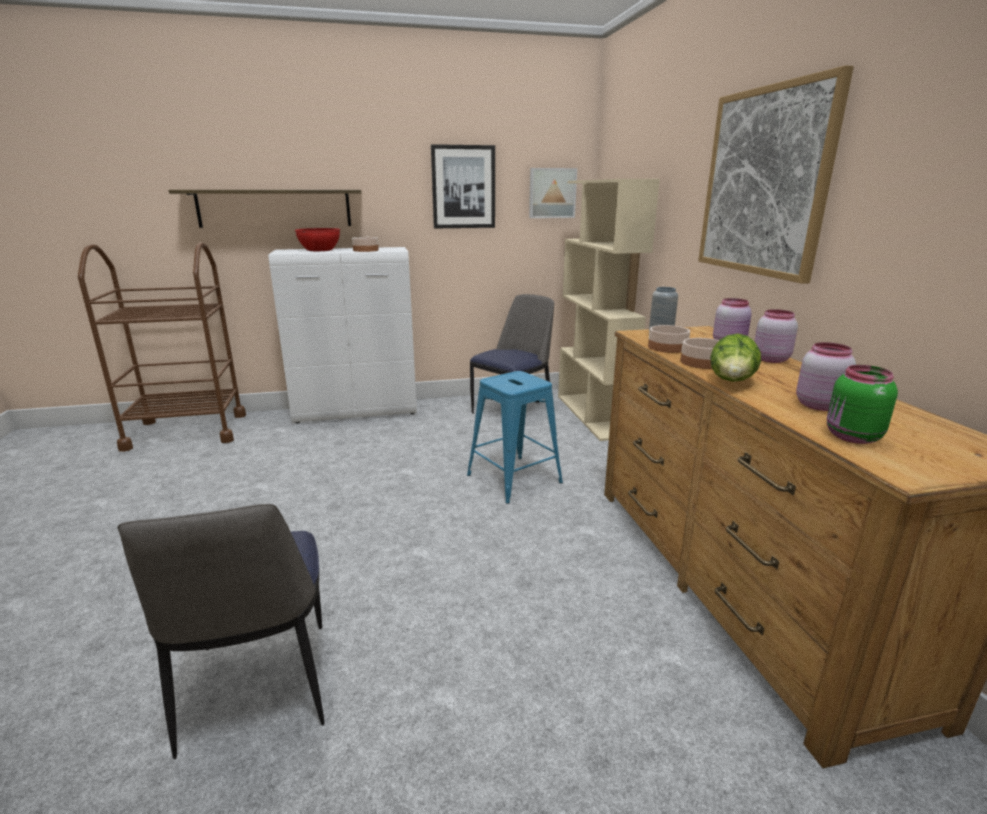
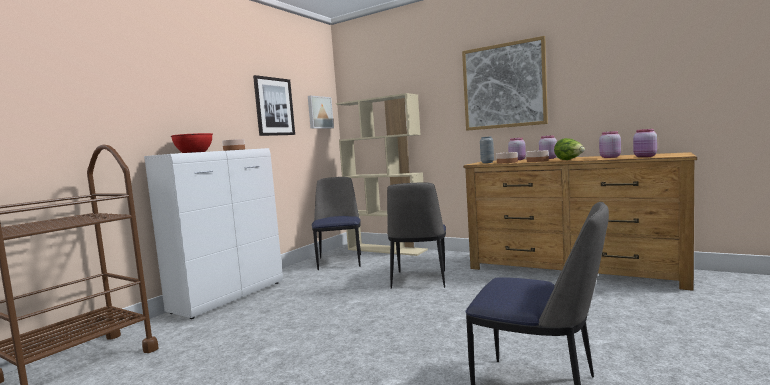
camera: 45 degrees left, 15 degrees down
shelf [169,190,361,228] -> none
blue stool [467,371,563,504] -> chair [387,182,446,289]
green jar [827,365,898,444] -> pink jar [633,129,657,157]

